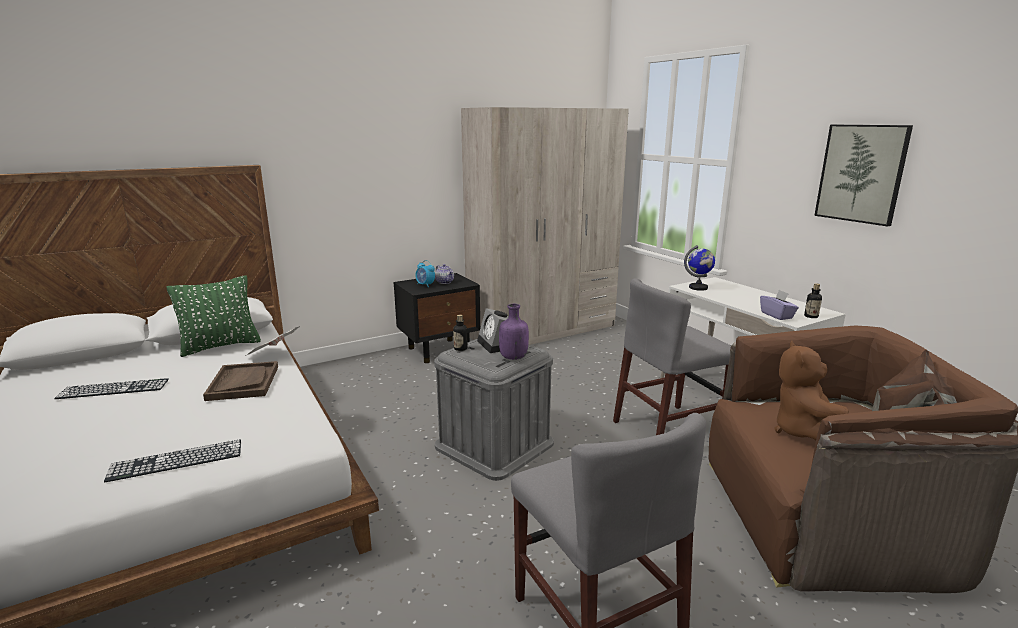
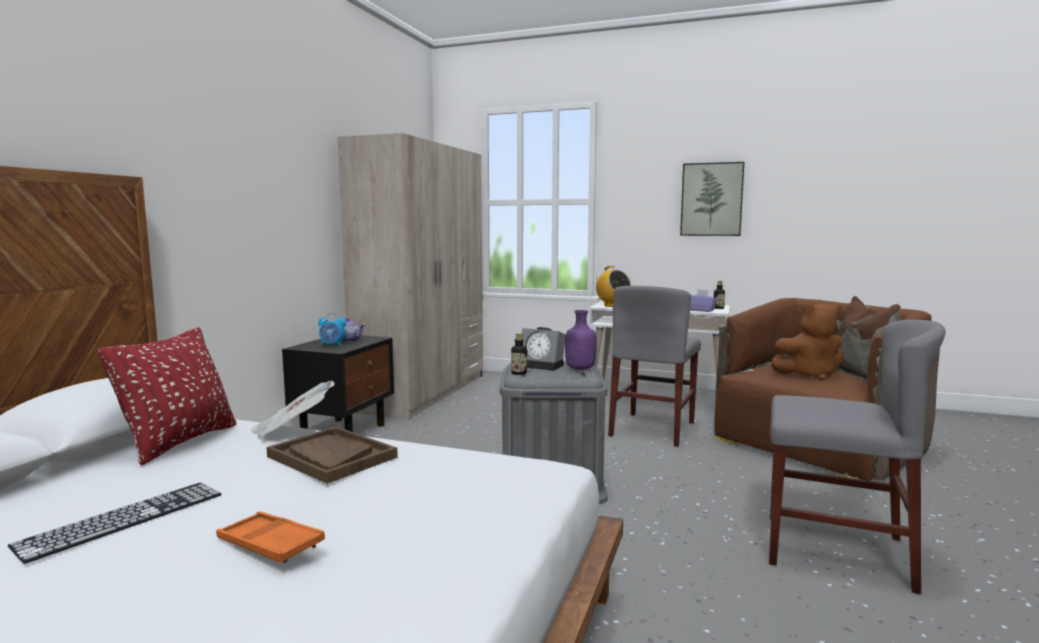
camera: 40 degrees left, 10 degrees down
keyboard [104,439,241,483] -> none
green pillow [166,275,261,357] -> red pillow [98,327,236,466]
globe [684,245,715,291] -> radio [594,266,631,307]
brown plush toy [775,341,849,440] -> brown plush toy turned 60 degrees counterclockwise [771,304,844,381]
none -> orange tray [216,511,325,563]

